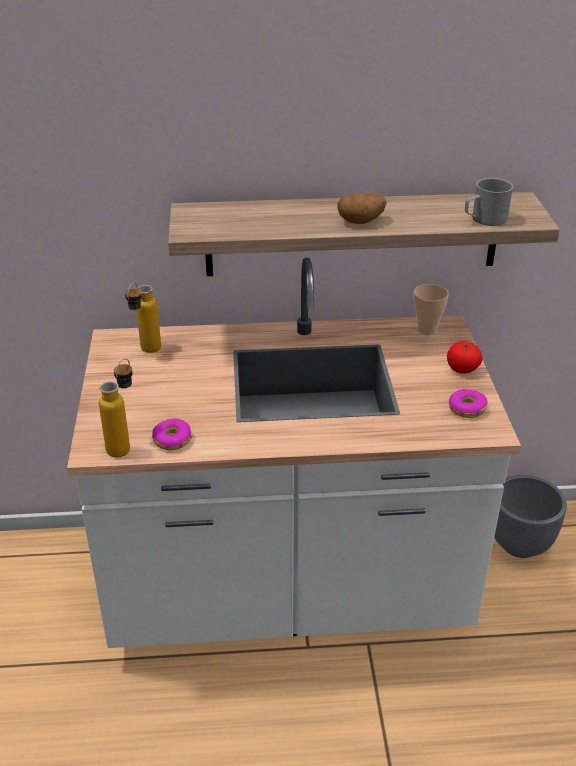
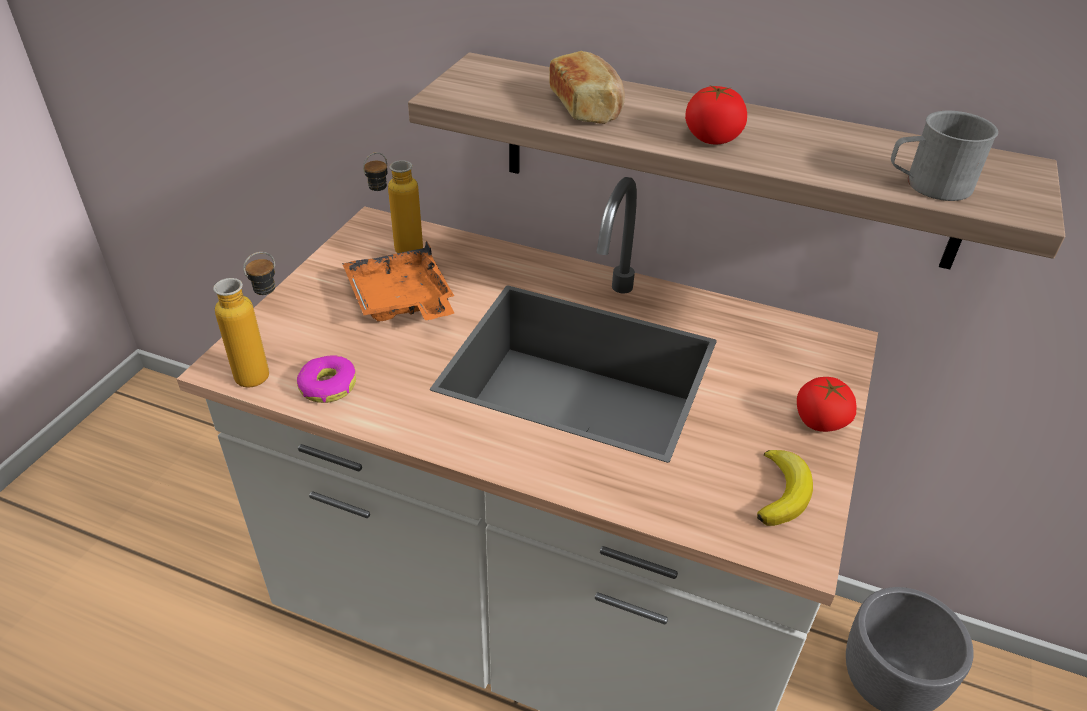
camera: 25 degrees right, 5 degrees up
potato [337,193,387,224] -> tomato [685,85,747,144]
cup [414,284,449,335] -> none
donut [449,389,488,418] -> banana [757,450,813,526]
none -> orange tray [342,241,454,321]
none -> bread [549,51,625,124]

